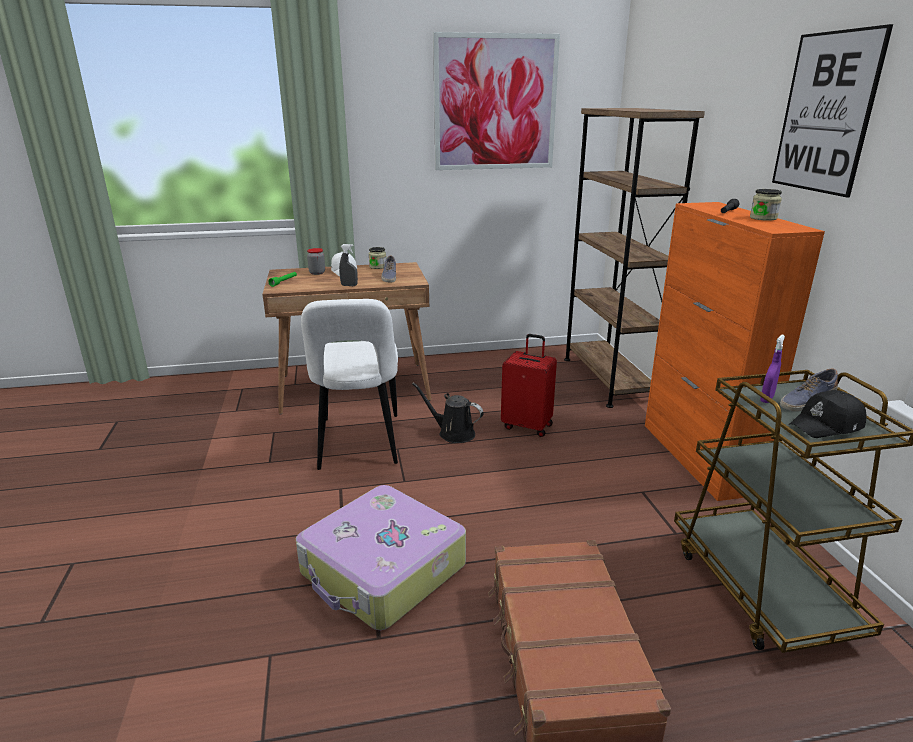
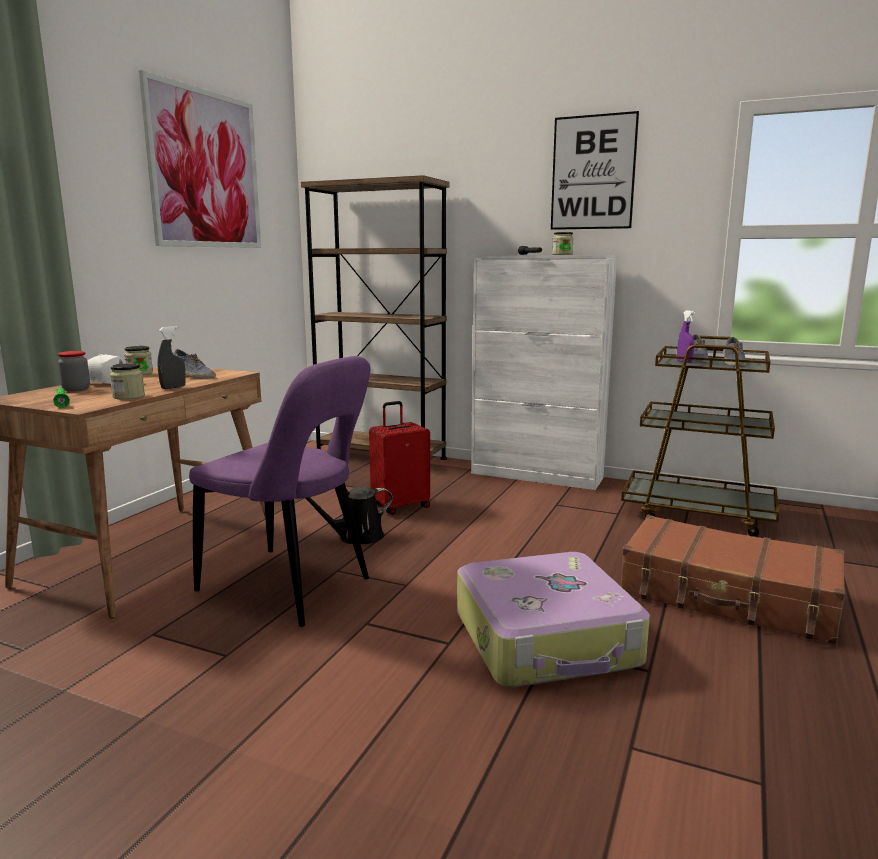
camera: 55 degrees left, 10 degrees down
white chair [301,299,398,470] -> purple chair [189,356,370,627]
orange cabinet [645,202,825,501] -> white cabinet [471,255,617,490]
black cap [789,390,866,438] -> shoe [723,337,746,366]
none -> jar [110,363,145,399]

